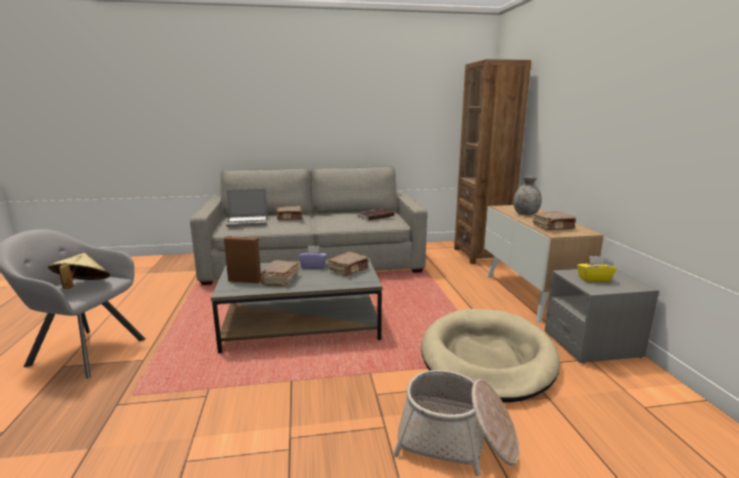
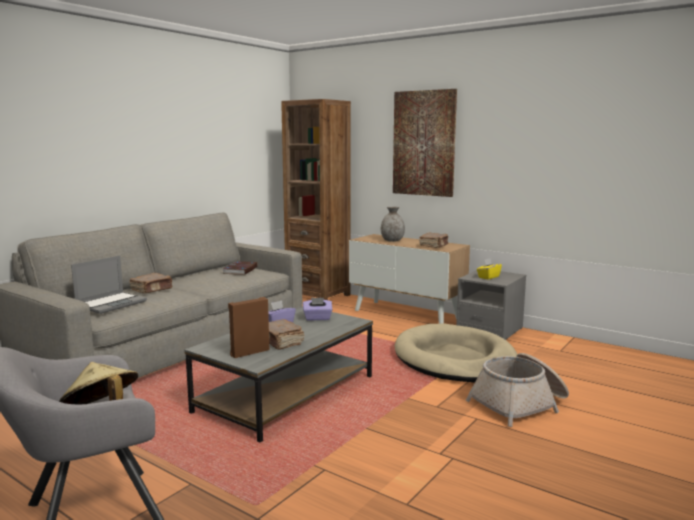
camera: 45 degrees left, 5 degrees down
brown book [328,252,369,276] -> purple tissue box [303,298,332,321]
none -> picture [393,89,457,197]

